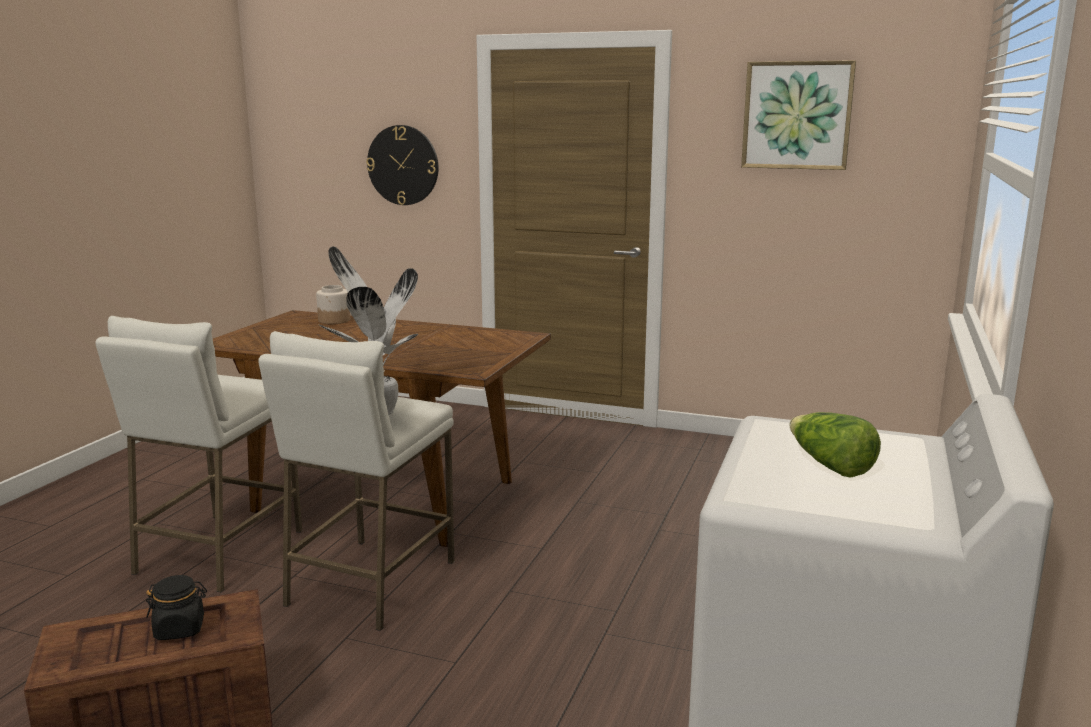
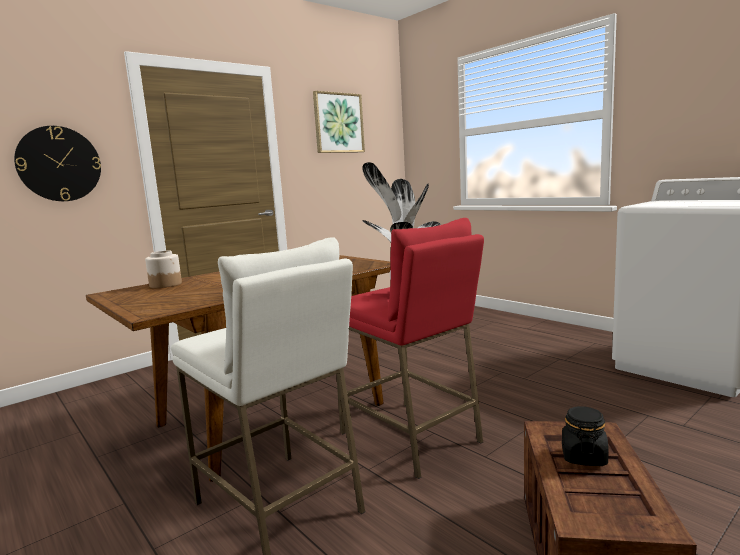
camera: 60 degrees left, 5 degrees down
white stool [258,331,455,631] -> red stool [336,218,484,479]
lettuce [789,412,881,478] -> none

